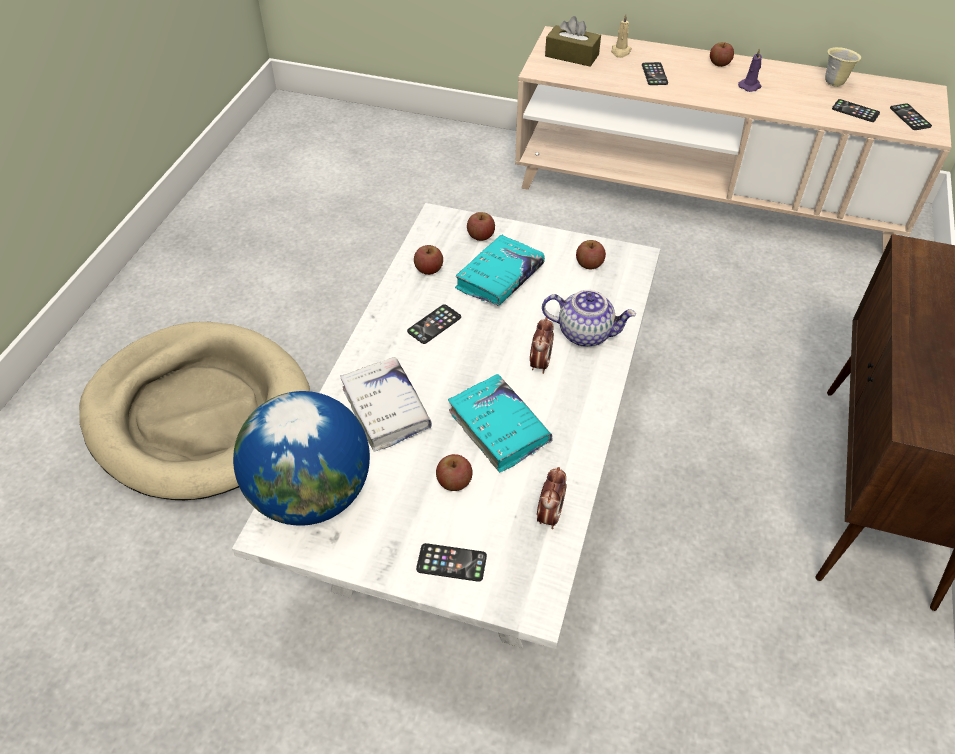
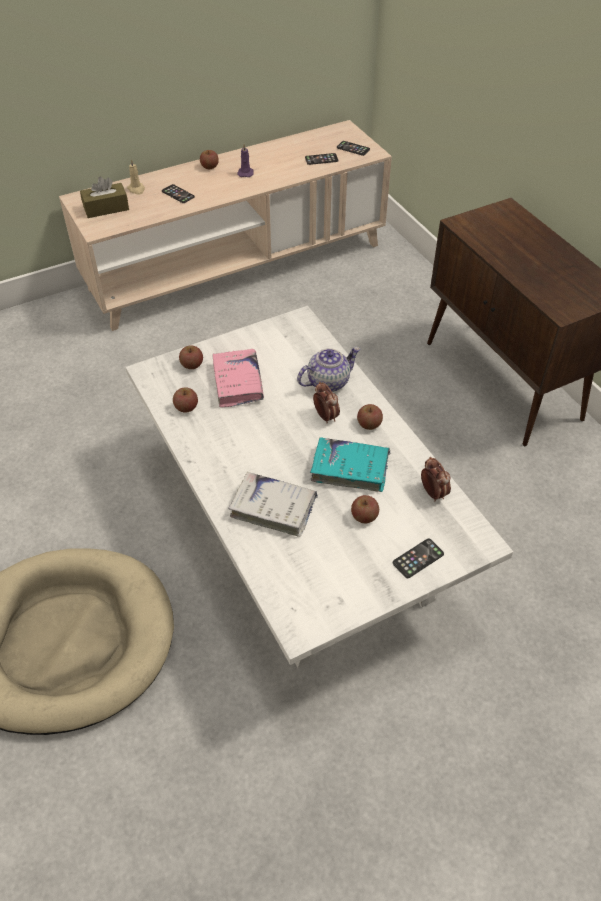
camera: 45 degrees left, 0 degrees up
globe [233,391,370,526] -> none
phone [407,304,461,344] -> none
turquoise book [455,235,545,306] -> pink book [212,349,264,407]
apple [576,240,606,269] -> apple moved to [357,404,383,430]
beige mug [825,47,861,87] -> none

